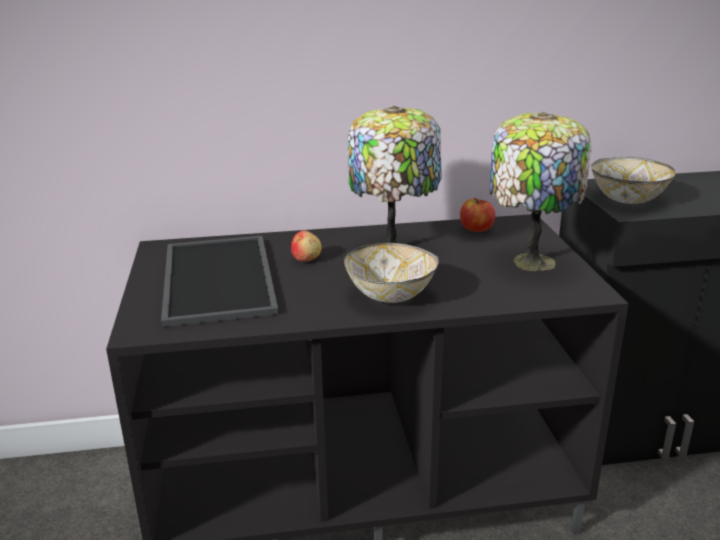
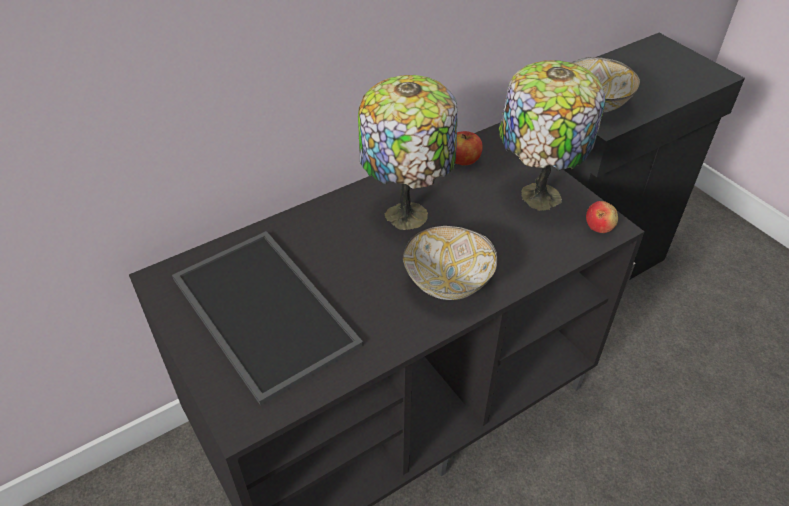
camera: 25 degrees left, 20 degrees up
apple [291,230,322,262] -> apple moved to [586,201,618,233]

